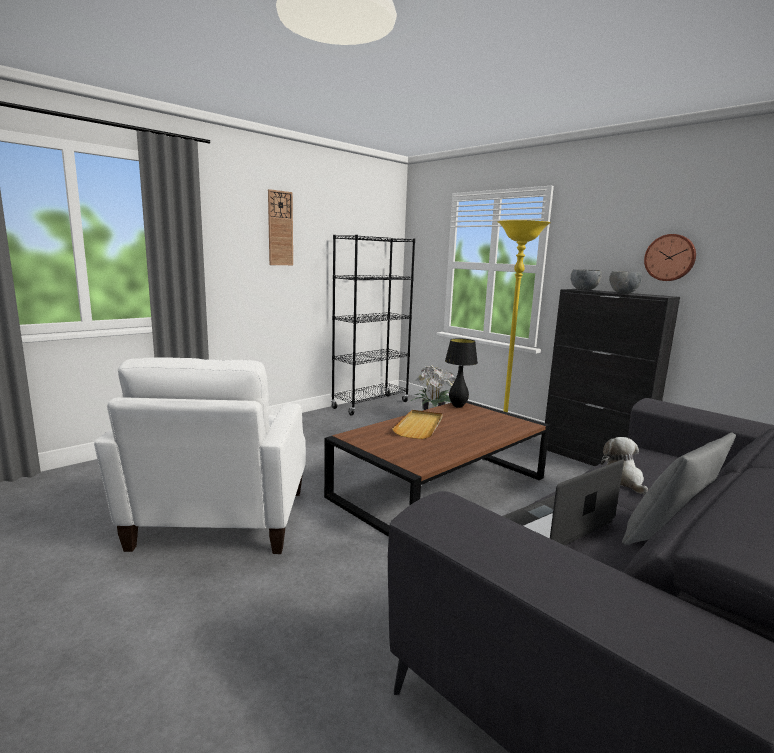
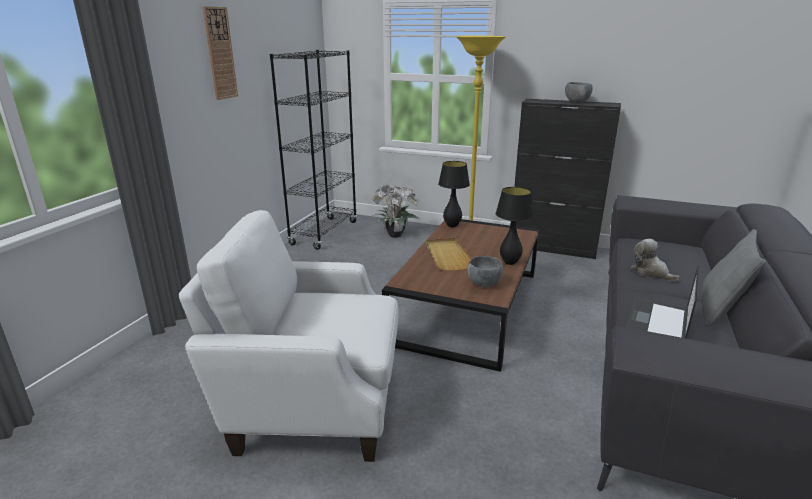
camera: 25 degrees left, 10 degrees up
white armchair [94,358,306,554] -> white armchair turned 120 degrees clockwise [179,210,399,462]
grey bowl [570,269,602,290] -> grey bowl moved to [468,256,503,287]
wall clock [644,234,696,281] -> none
none -> black table lamp [496,187,533,265]

